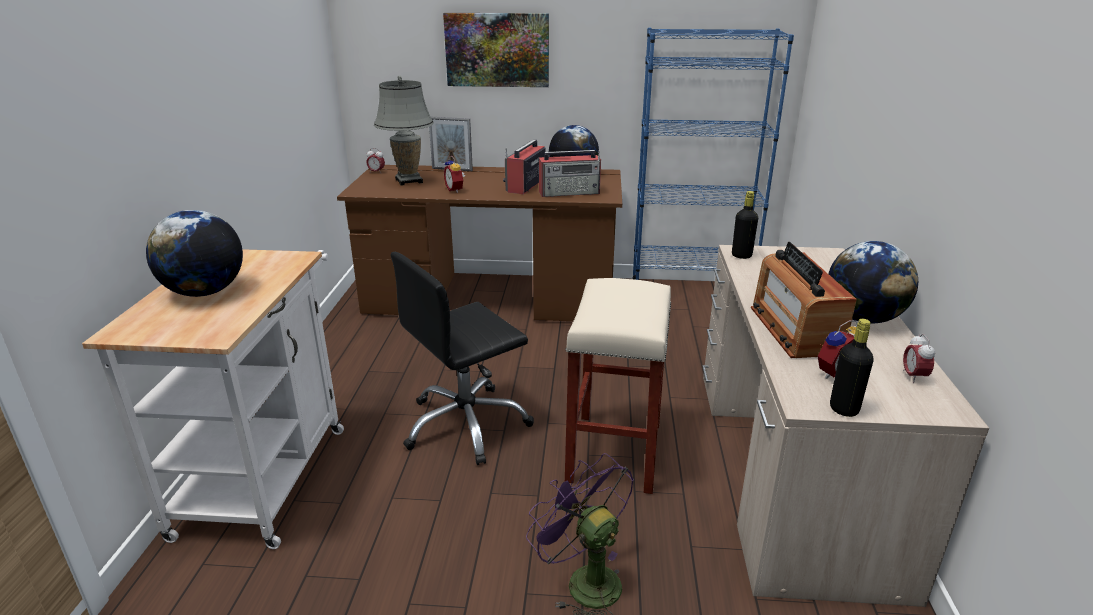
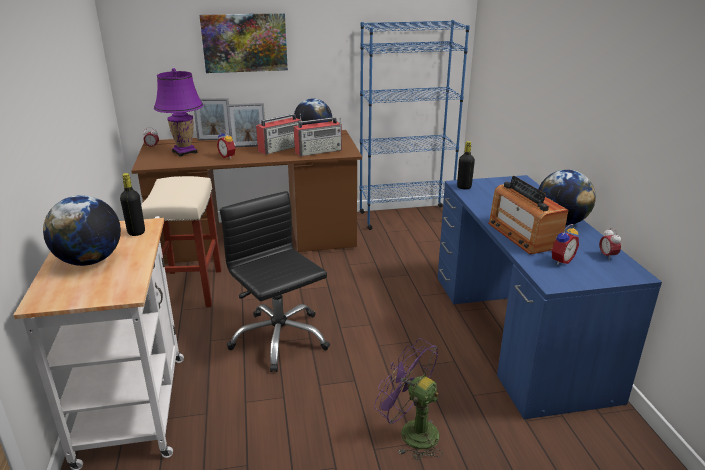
camera: 15 degrees left, 0 degrees up
grey table lamp [374,76,434,186] -> purple table lamp [154,68,203,157]
black office chair [391,252,534,465] -> black office chair turned 105 degrees clockwise [220,191,330,372]
radio [503,140,546,194] -> radio turned 135 degrees counterclockwise [256,113,302,155]
beige stool [565,278,671,494] -> beige stool moved to [141,176,222,307]
beige desk [702,245,989,607] -> blue desk [438,175,662,419]
black bottle [830,319,874,417] -> black bottle moved to [120,173,145,236]
none -> picture frame [227,103,265,147]

